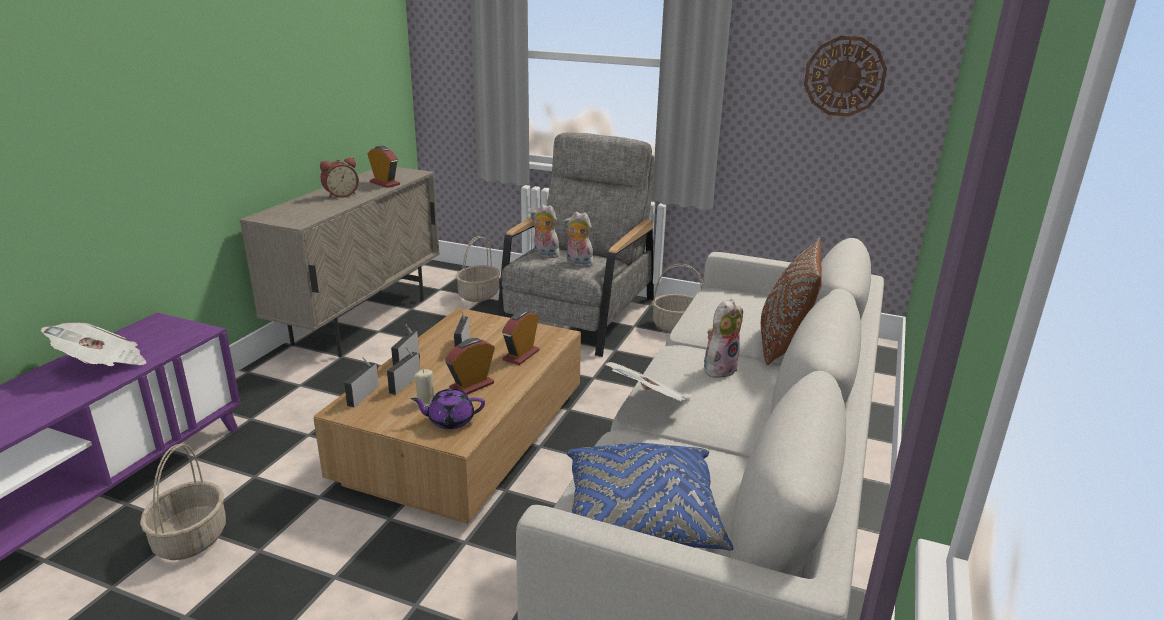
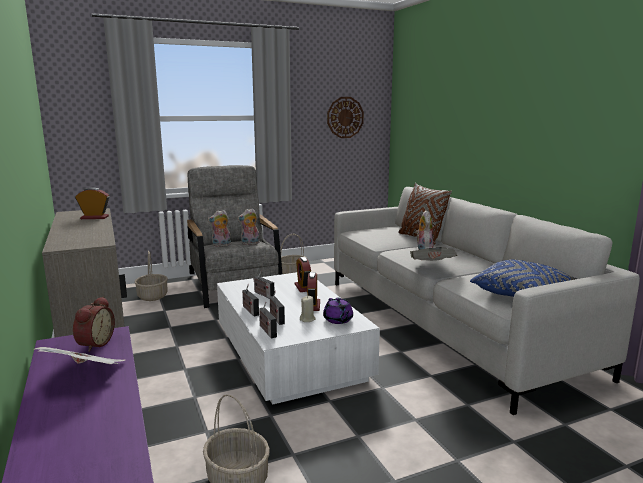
camera: 45 degrees left, 10 degrees down
brown coffee table [313,308,581,524] -> white coffee table [217,272,380,405]
alarm clock [320,158,359,198] -> alarm clock moved to [73,296,115,352]
purple teapot [411,389,485,429] -> purple teapot turned 60 degrees counterclockwise [323,297,353,324]

